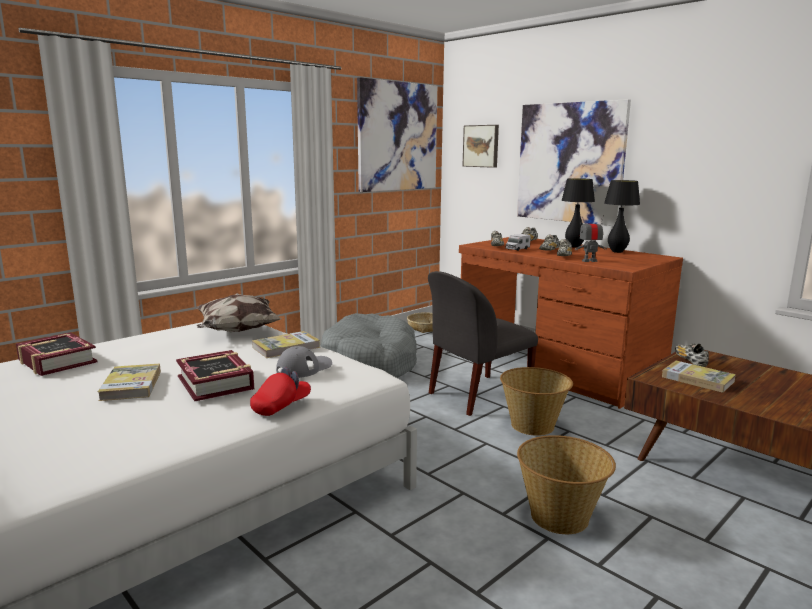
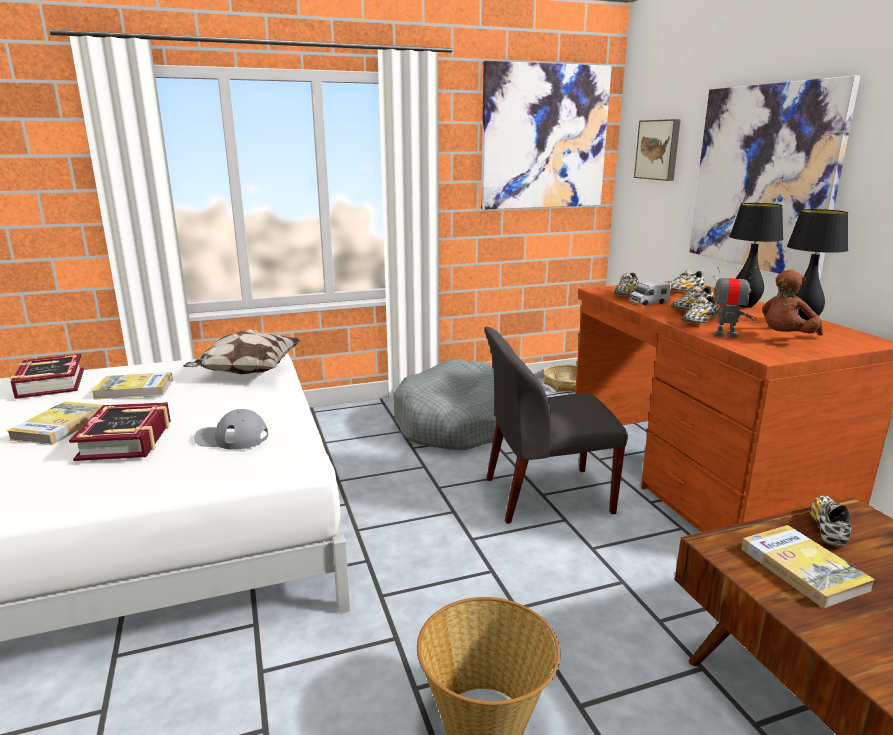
camera: 25 degrees right, 5 degrees up
red cap [250,367,311,416] -> none
book [252,331,320,358] -> book moved to [92,372,173,400]
grey cap [276,346,332,378] -> grey cap turned 150 degrees counterclockwise [194,409,268,450]
basket [500,367,573,436] -> none
none -> brown plush toy [762,270,823,336]

